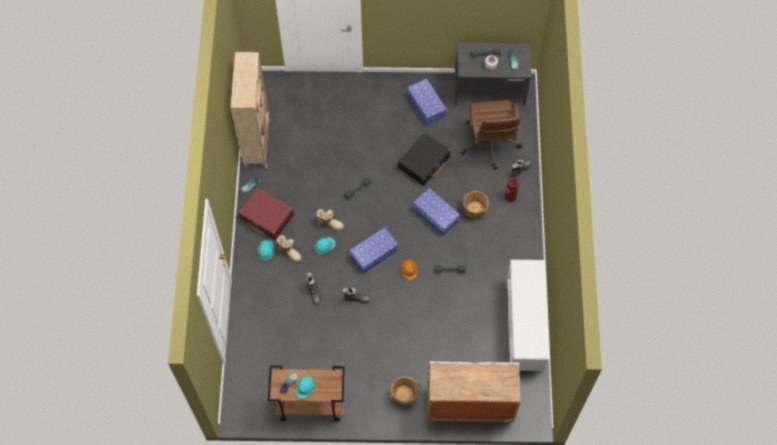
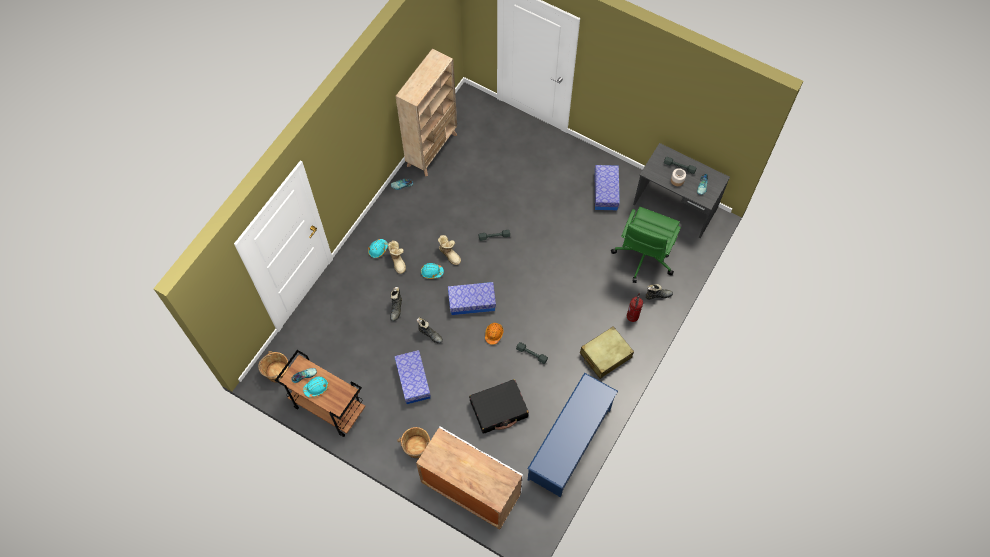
camera: 30 degrees right, 0 degrees up
red suitcase [238,188,294,240] -> none
black suitcase [398,133,450,186] -> black suitcase moved to [469,379,529,434]
storage box [413,188,460,235] -> storage box moved to [394,350,431,404]
brown office chair [461,100,522,170] -> green office chair [611,207,681,283]
brown bucket [462,191,489,219] -> brown bucket moved to [258,351,289,383]
white shoe rack [507,260,550,371] -> blue shoe rack [528,373,618,497]
none -> beige suitcase [580,326,634,379]

